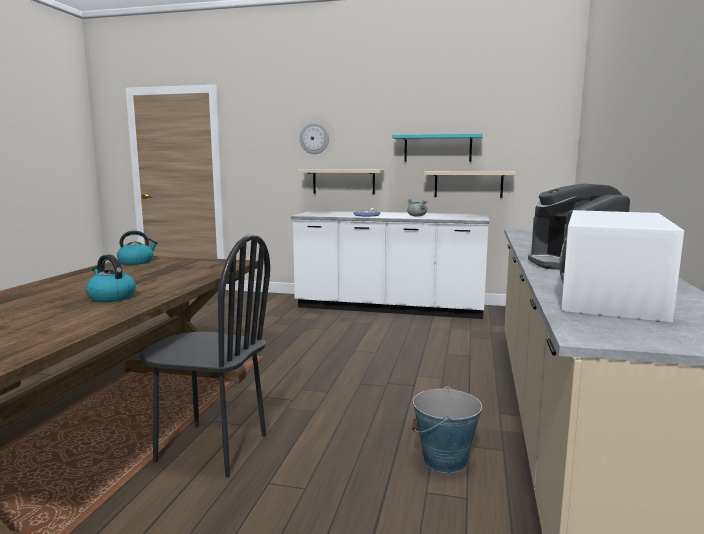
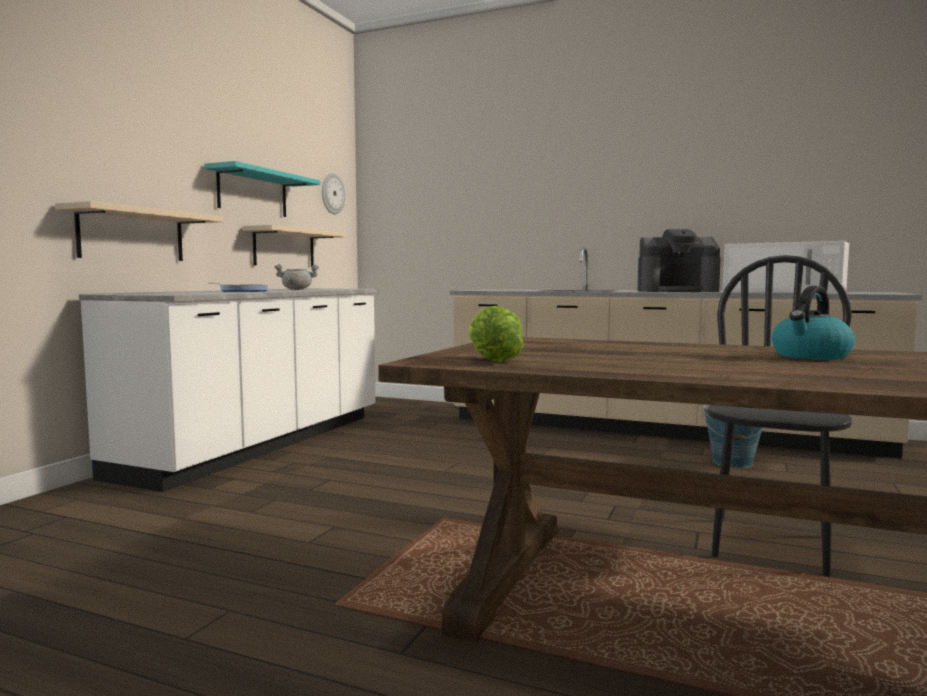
camera: 80 degrees left, 5 degrees down
kettle [117,231,158,265] -> lettuce [469,306,524,362]
wall clock [300,123,329,154] -> wall clock moved to [322,173,345,214]

